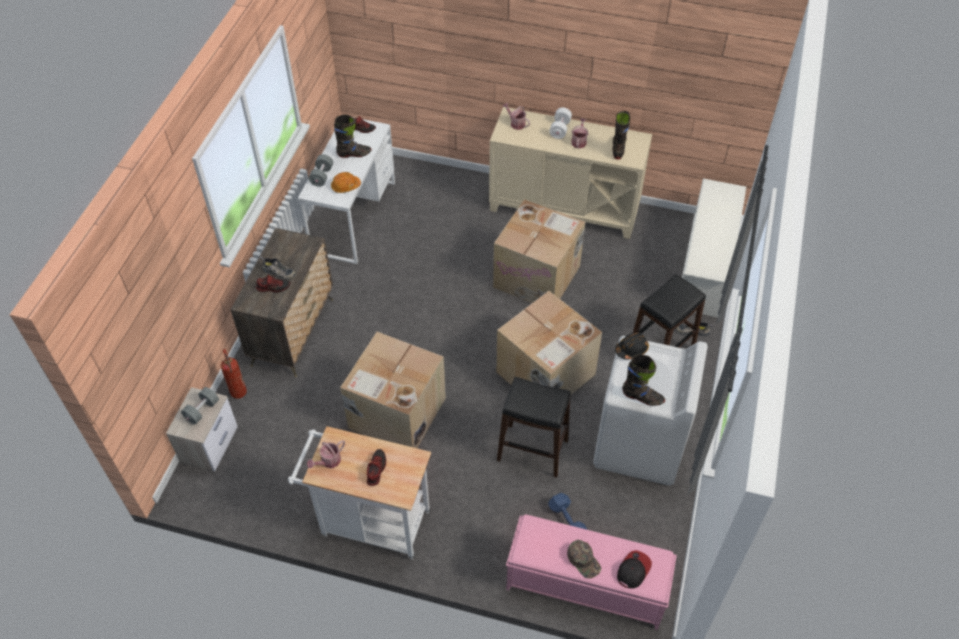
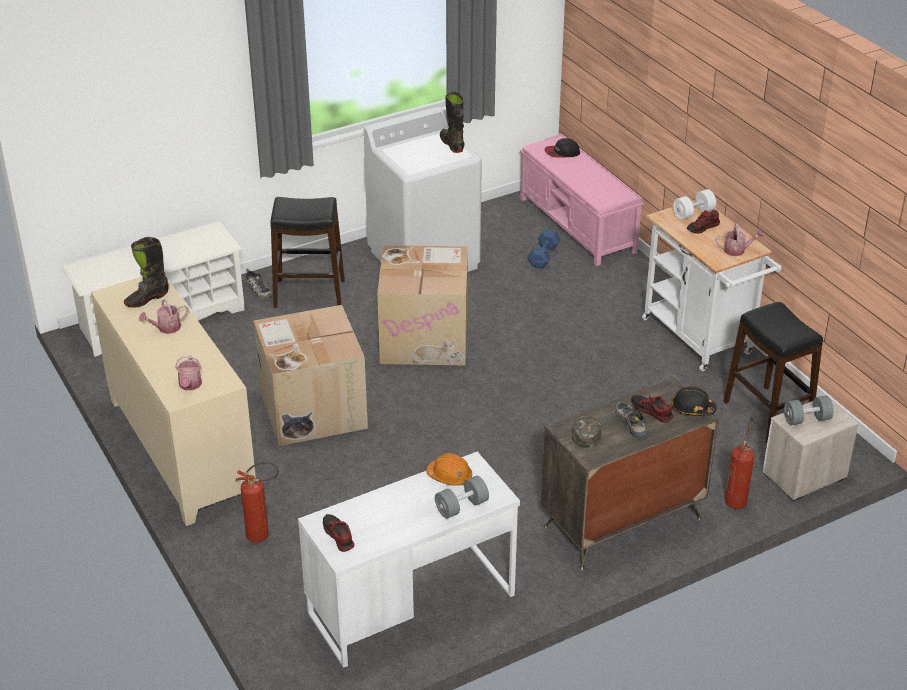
camera: 135 degrees left, 15 degrees down
black boot [334,114,372,158] -> none
cardboard box [340,332,446,448] -> none
black stool [497,377,571,478] -> black stool moved to [724,302,823,443]
white dumbbell [549,107,572,139] -> white dumbbell moved to [673,189,716,220]
green cap [567,540,601,579] -> green cap moved to [572,415,601,448]
black hard hat [615,332,649,360] -> black hard hat moved to [671,386,717,416]
none -> fire extinguisher [236,461,279,543]

